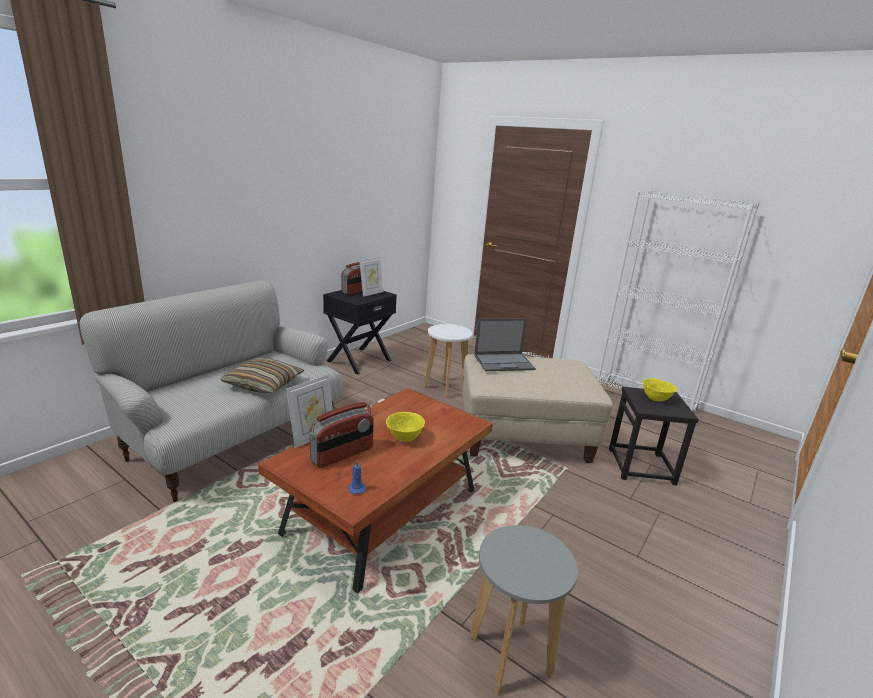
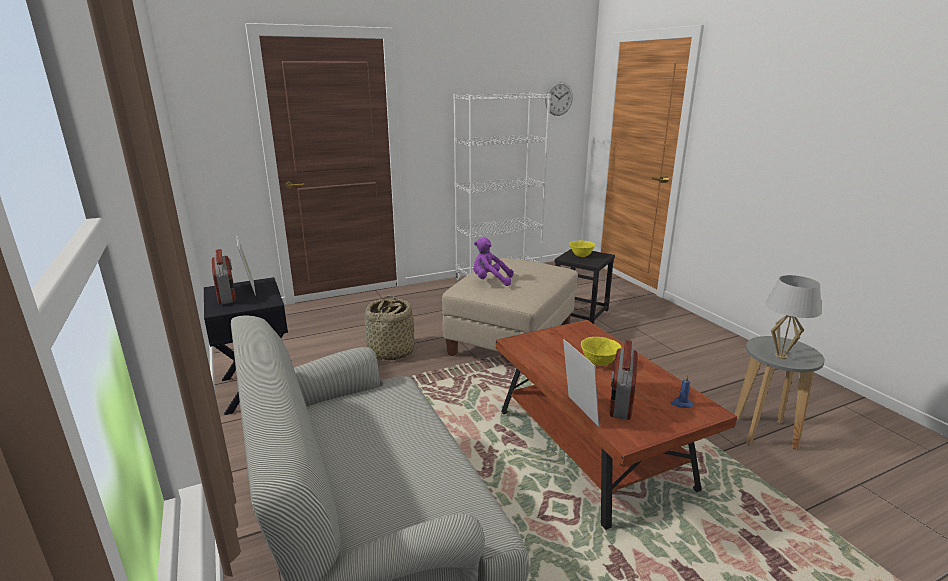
camera: 60 degrees left, 0 degrees up
pillow [220,358,305,393] -> none
radio [309,402,374,468] -> radio turned 150 degrees counterclockwise [609,340,637,420]
white stool [424,324,472,398] -> basket [365,295,414,360]
laptop [474,319,536,371] -> purple plush toy [473,237,513,286]
none -> wall clock [545,81,573,116]
none -> white table lamp [765,275,822,359]

